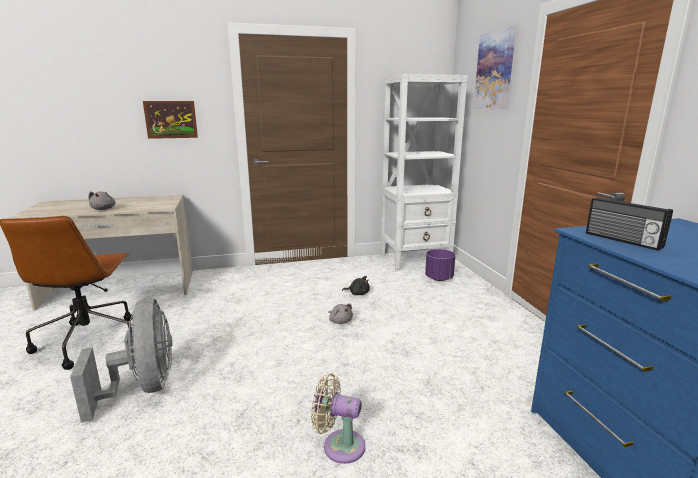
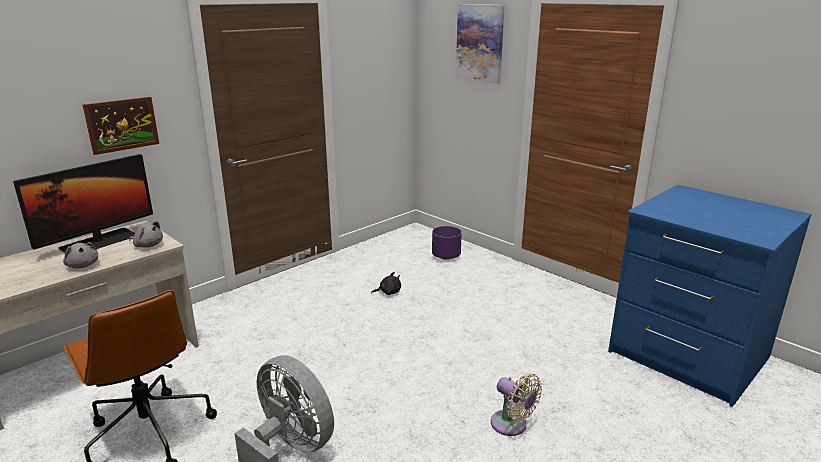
camera: 30 degrees left, 5 degrees up
beige fan [311,373,365,464] -> beige fan turned 120 degrees counterclockwise [491,374,542,436]
grey plush toy [328,304,353,324] -> grey plush toy moved to [129,221,163,248]
white bookcase [380,74,468,271] -> none
radio [586,197,673,251] -> none
none -> monitor [13,154,153,253]

